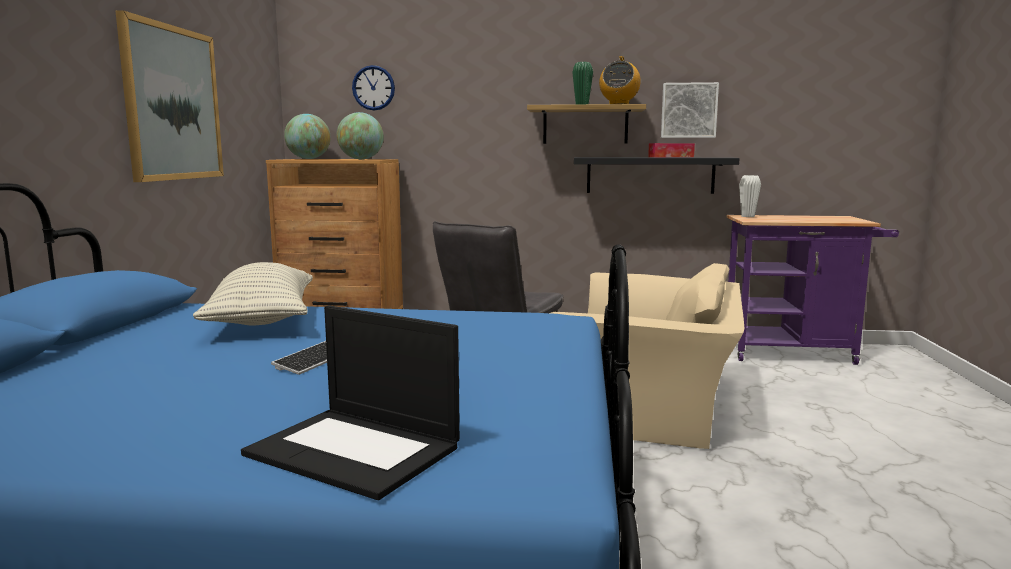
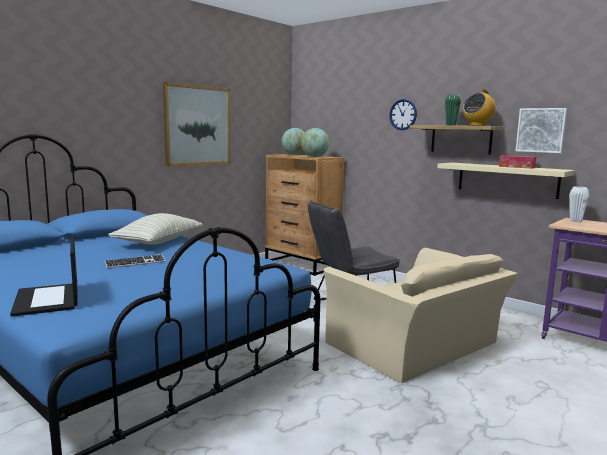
camera: 35 degrees right, 0 degrees up
wall clock [352,65,395,111] -> wall clock moved to [389,99,417,130]
black shelf [574,157,740,194] -> beige shelf [437,163,575,199]

